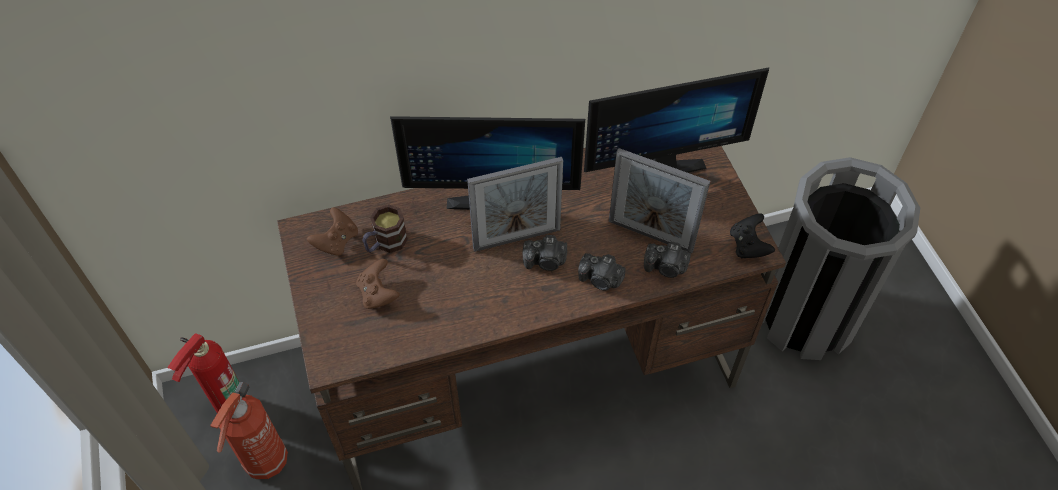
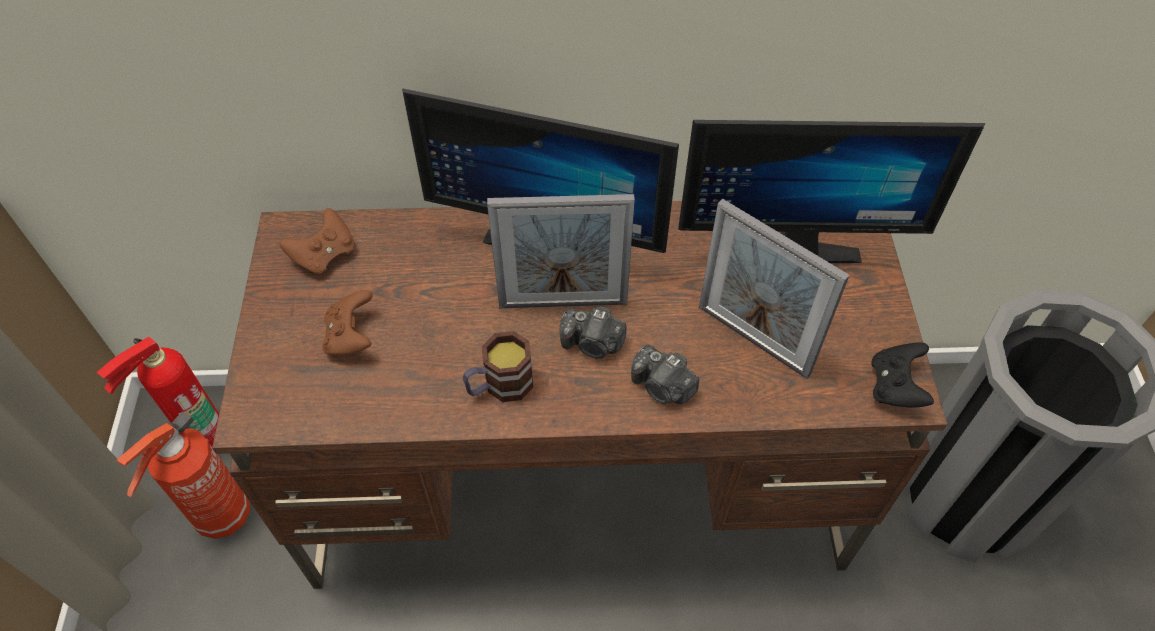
camera: 15 degrees right, 0 degrees up
mug [362,204,408,253] -> mug moved to [463,331,533,402]
camera [644,241,691,278] -> none

